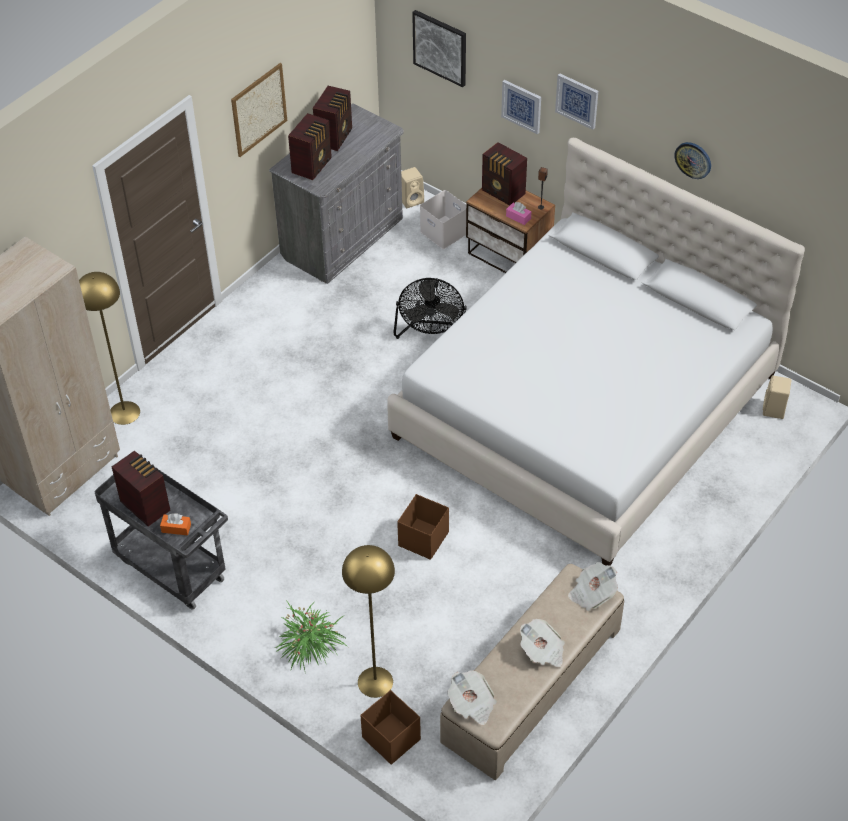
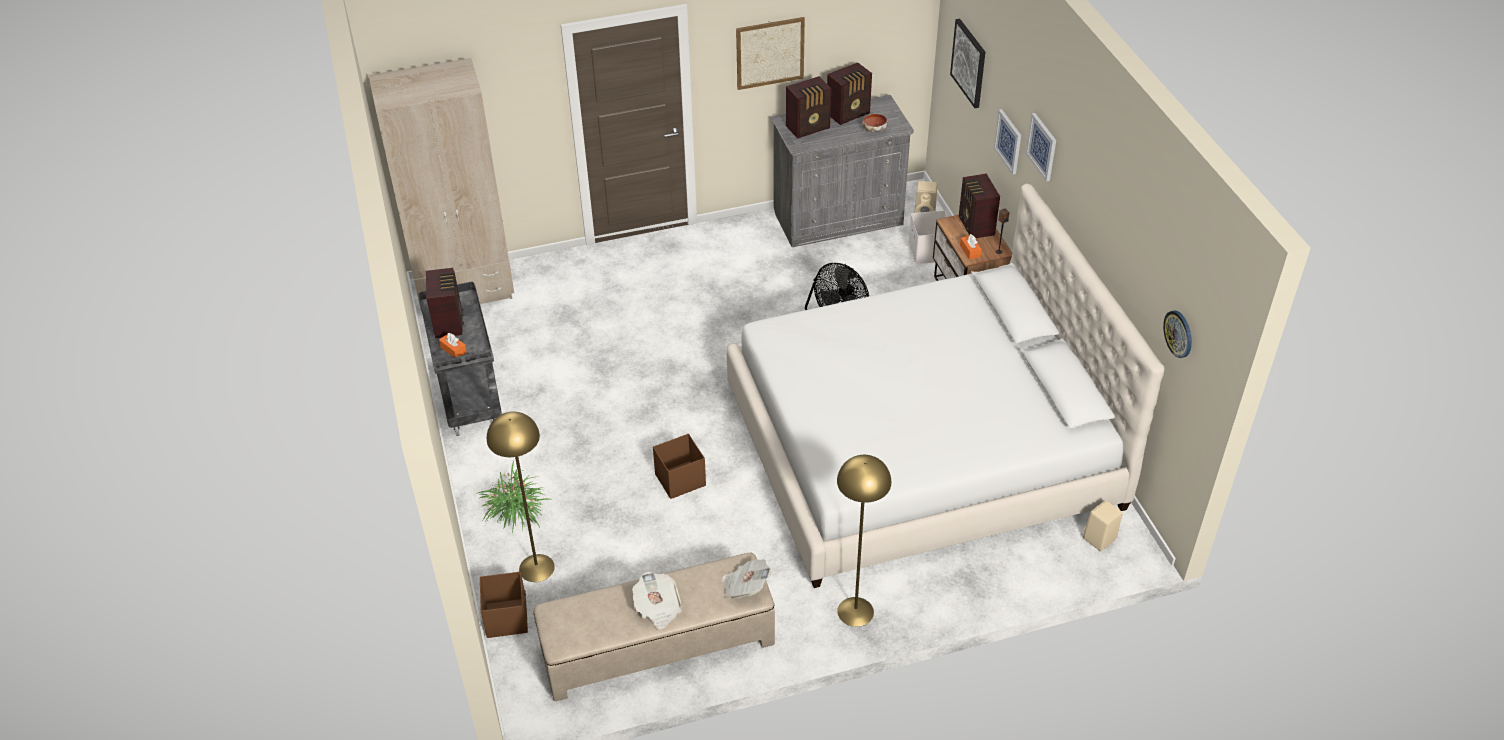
camera: 35 degrees right, 5 degrees down
yellow floor lamp [79,272,140,425] -> yellow floor lamp moved to [837,455,891,627]
newspaper [447,670,497,725] -> none
pink tissue box [506,202,531,225] -> orange tissue box [960,234,982,260]
wall clock [674,142,711,179] -> wall clock moved to [1163,310,1192,358]
none -> bowl [862,114,888,133]

